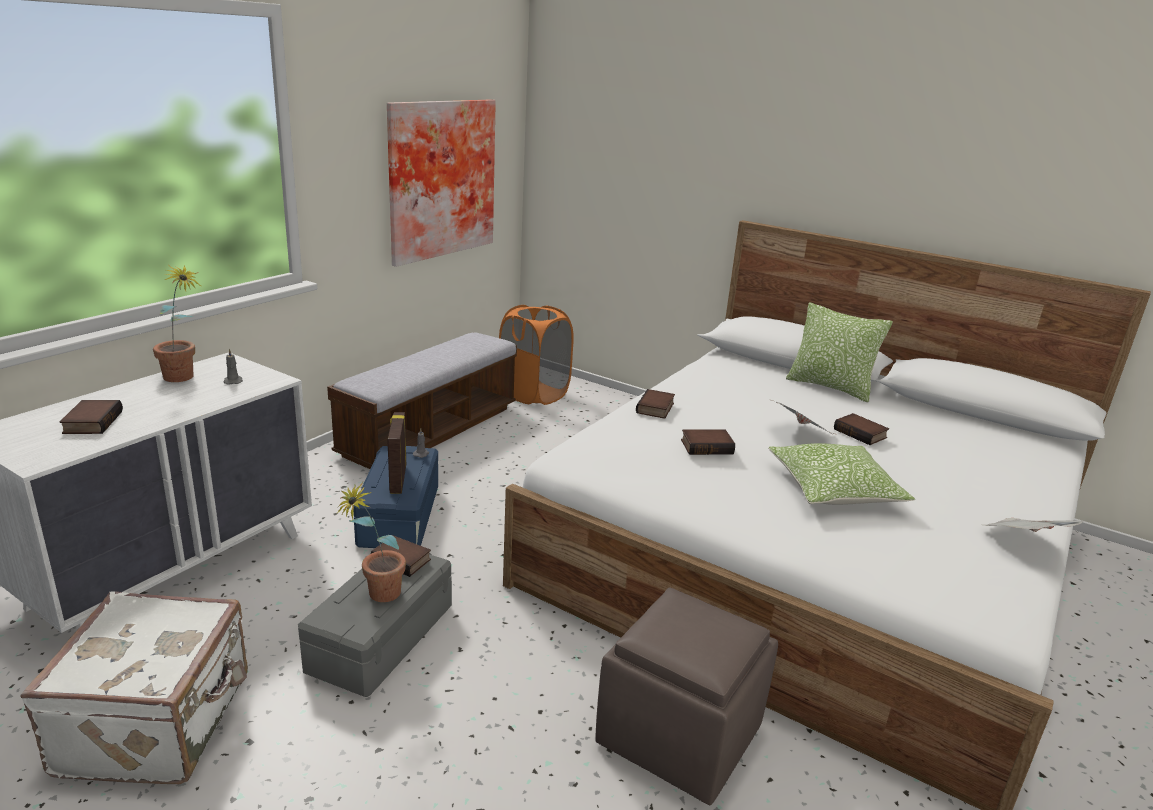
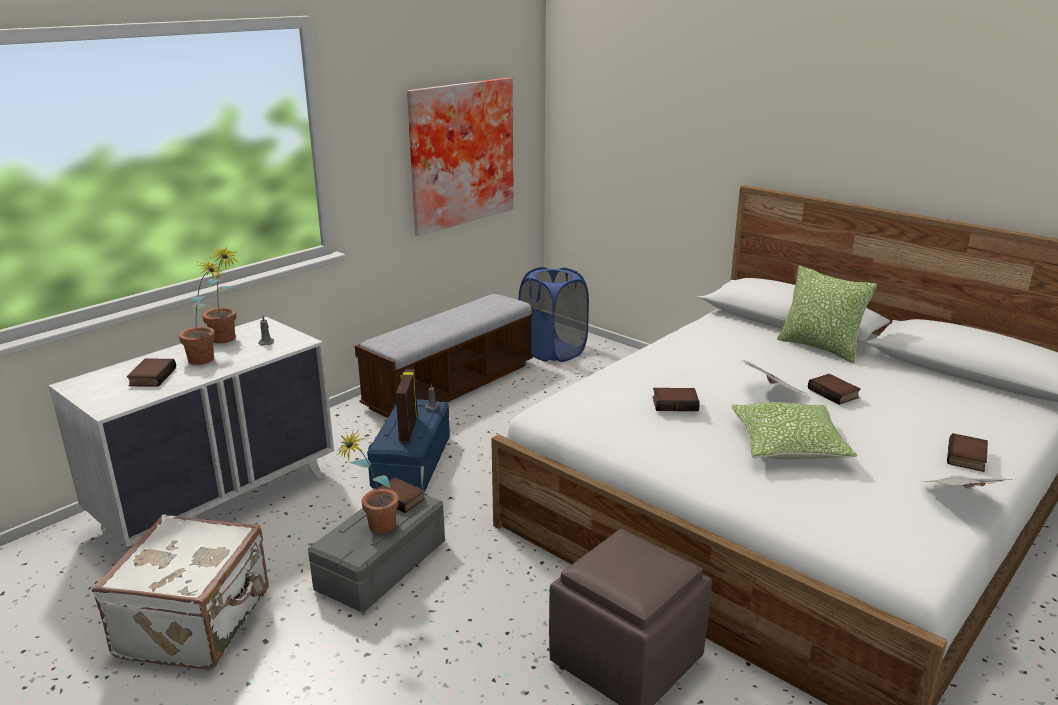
camera: 10 degrees right, 0 degrees up
orange laundry basket [499,305,574,405] -> blue laundry basket [519,267,589,362]
book [636,389,675,419] -> book moved to [947,433,988,472]
none -> potted plant [179,260,226,365]

